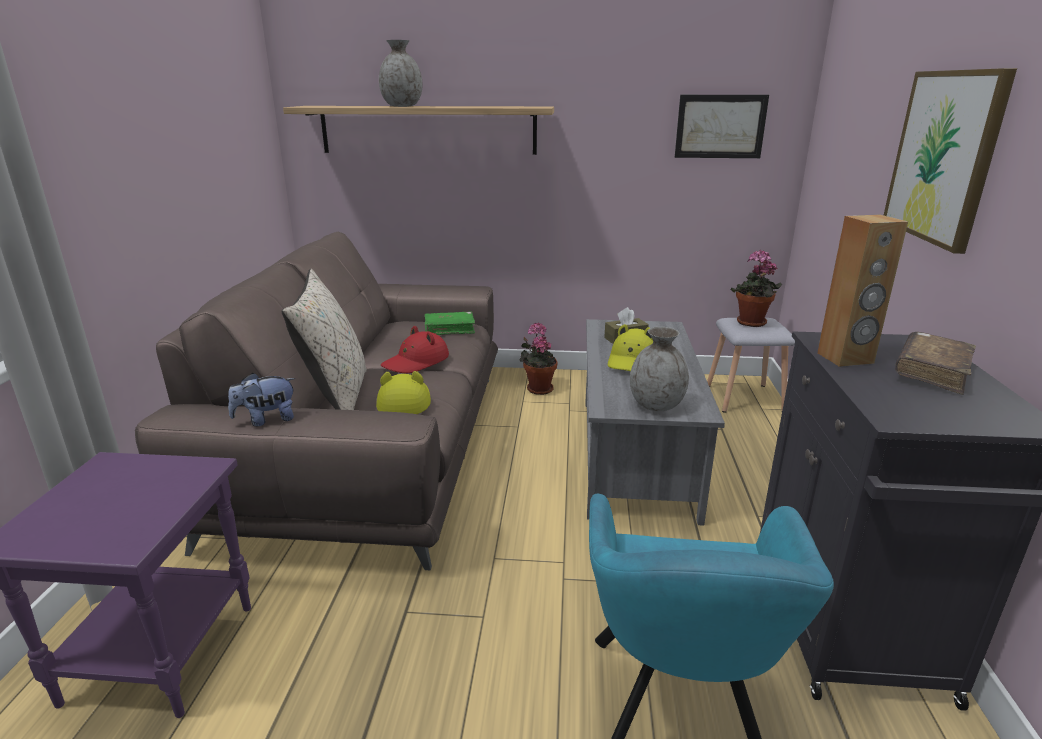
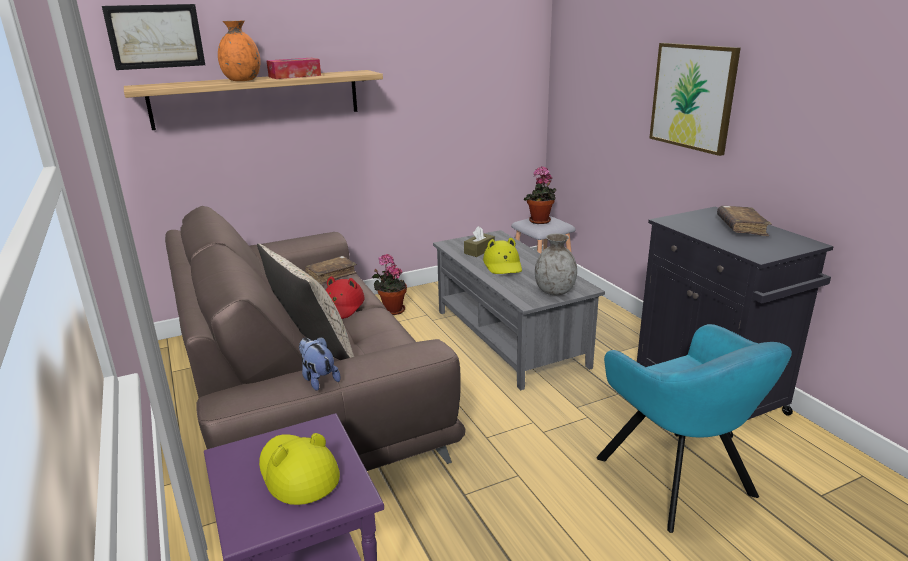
camera: 30 degrees left, 0 degrees up
plush toy [228,373,295,426] -> plush toy turned 105 degrees clockwise [299,337,341,391]
yellow hat [376,371,431,414] -> yellow hat moved to [259,433,340,505]
grey vase [379,40,423,107] -> orange vase [218,20,261,81]
green book [425,311,475,335] -> brown book [305,256,357,285]
picture [675,95,769,158] -> picture moved to [102,4,205,70]
brown speaker [817,215,908,367] -> none
none -> tissue box [266,58,321,79]

